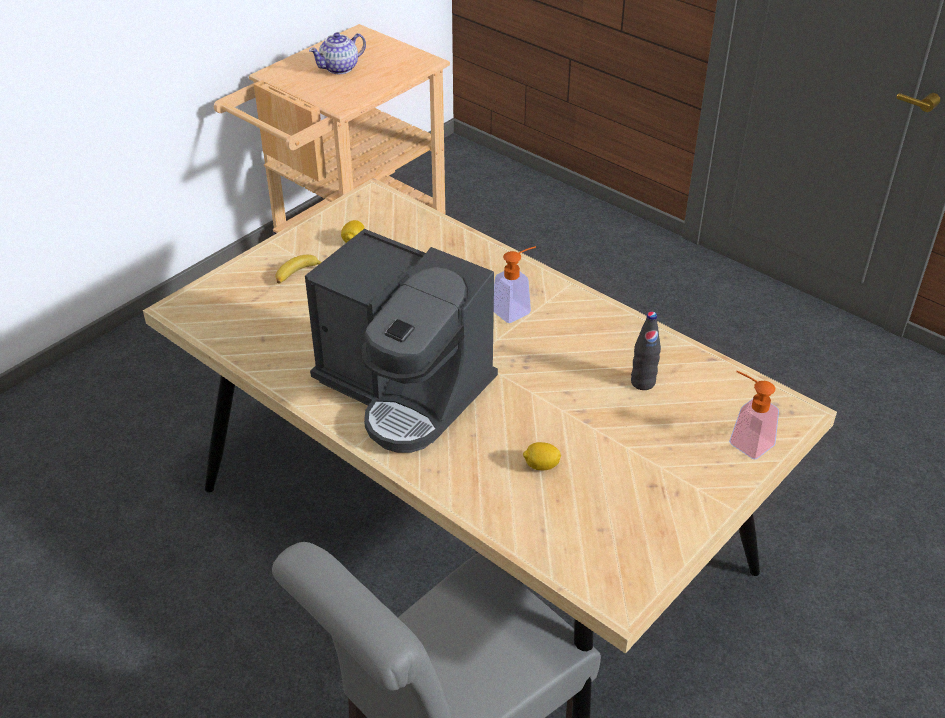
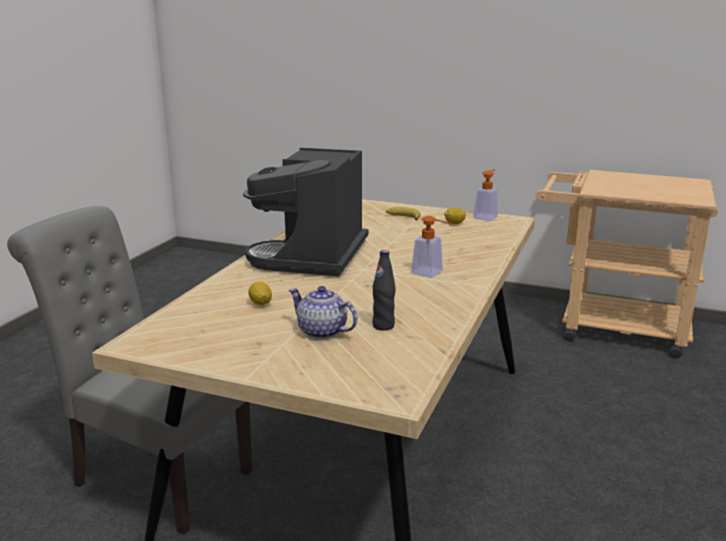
camera: 70 degrees right, 20 degrees down
teapot [309,32,366,74] -> teapot moved to [289,286,357,339]
soap dispenser [729,371,779,459] -> soap dispenser moved to [473,170,498,221]

